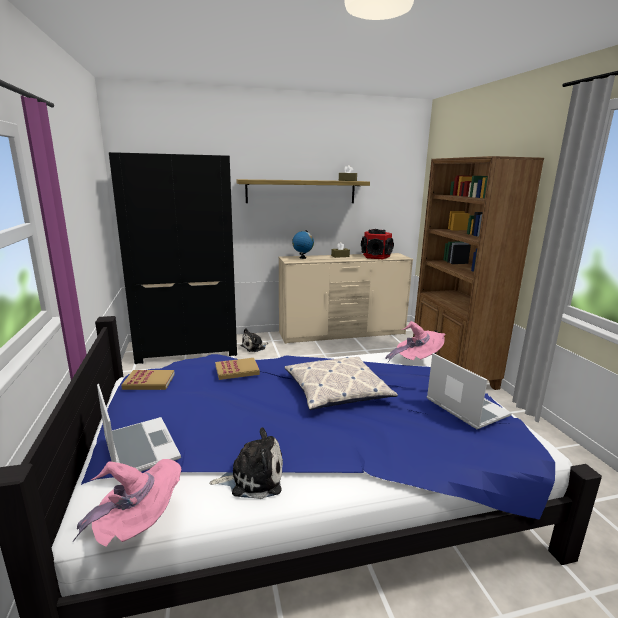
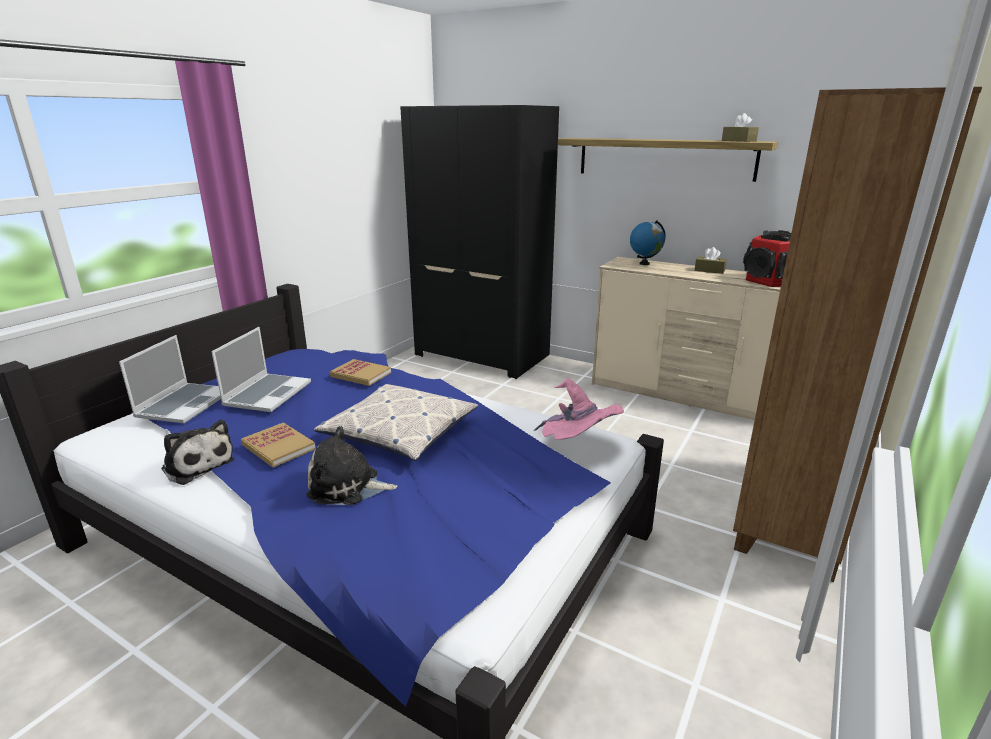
camera: 45 degrees right, 5 degrees up
pink hat [73,459,181,547] -> none
book [121,370,175,390] -> book moved to [241,422,316,467]
plush toy [241,328,268,352] -> plush toy moved to [306,426,398,505]
laptop [427,353,512,429] -> laptop moved to [211,327,311,412]

